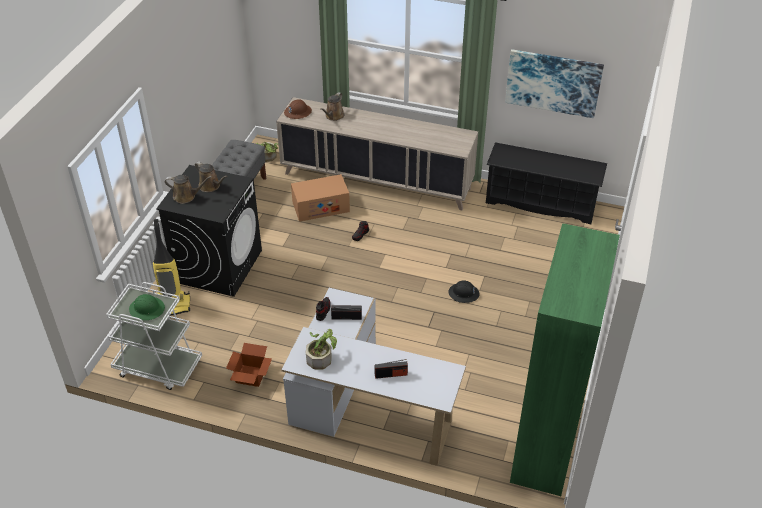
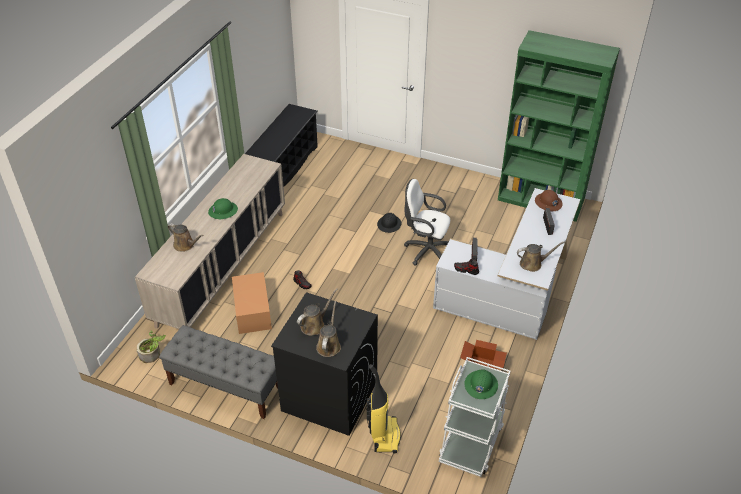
camera: 85 degrees left, 0 degrees up
brown hard hat [284,100,312,119] -> brown hard hat moved to [535,190,563,211]
potted plant [306,329,337,370] -> brown watering can [517,241,565,272]
picture [505,49,604,118] -> none
none -> green hard hat [208,198,238,219]
none -> white office chair [404,179,450,266]

